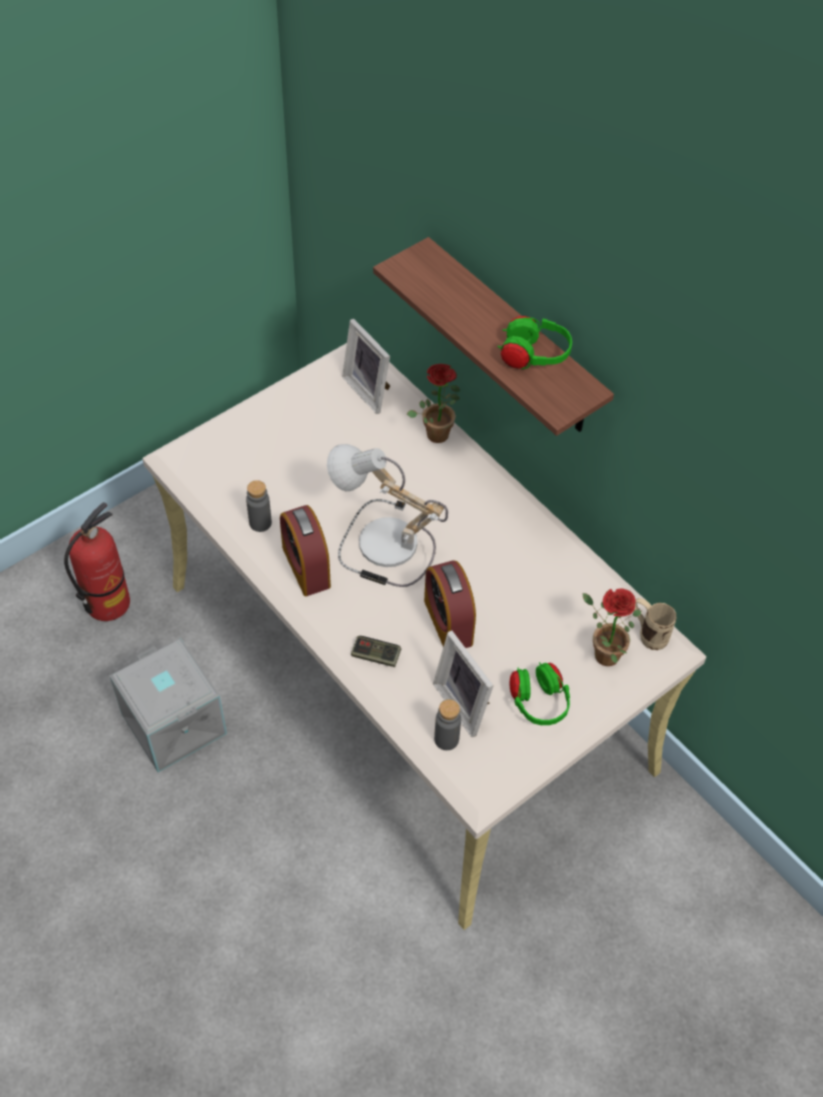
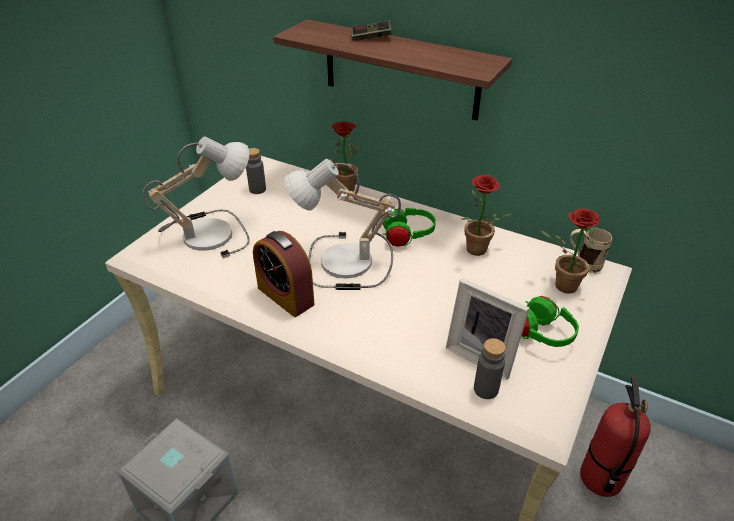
camera: 20 degrees left, 15 degrees down
fire extinguisher [64,502,130,621] -> fire extinguisher moved to [580,375,651,497]
grey bottle [246,480,272,532] -> grey bottle moved to [246,148,266,194]
picture frame [342,319,390,414] -> none
game controller [351,636,401,667] -> game controller moved to [351,21,392,41]
alarm clock [424,561,476,648] -> none
green headphones [497,316,572,369] -> green headphones moved to [382,208,436,247]
none -> table lamp [143,136,250,258]
none -> potted plant [462,175,513,256]

